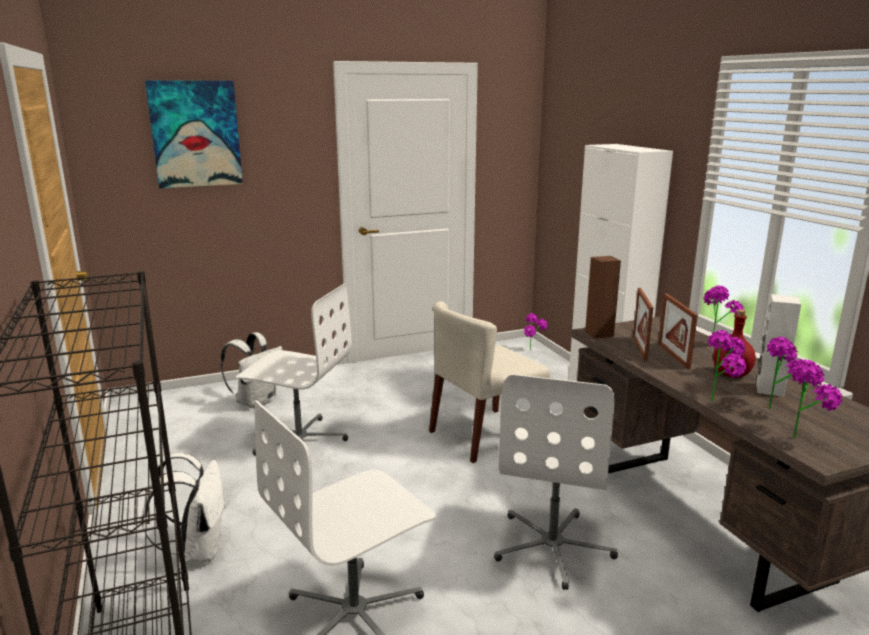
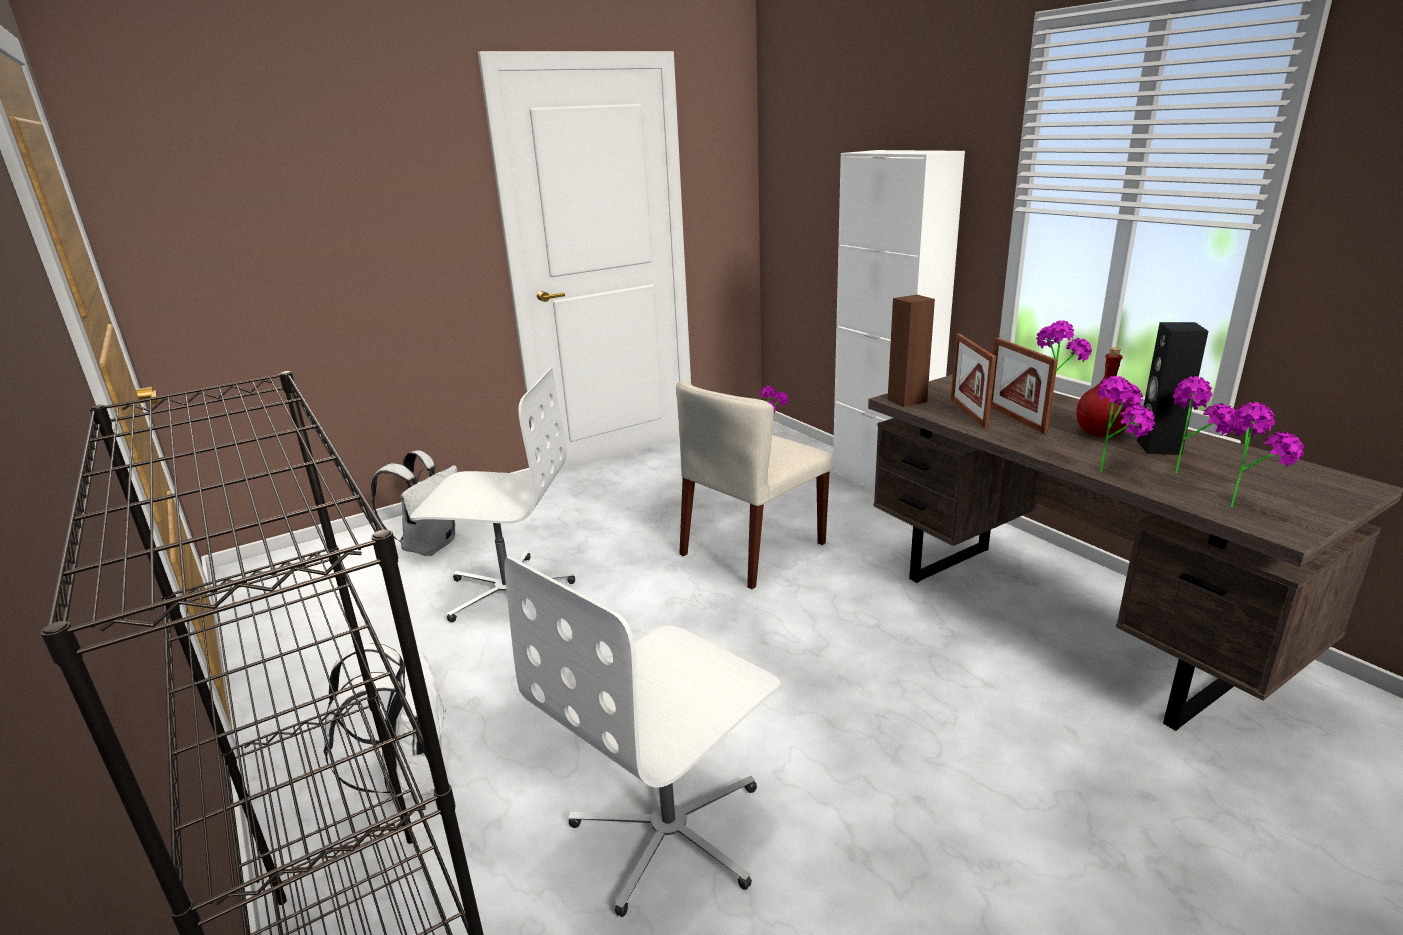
camera: 10 degrees left, 5 degrees up
picture [145,80,243,188] -> none
white office chair [494,374,618,590] -> none
white speaker [756,294,801,397] -> black speaker [1137,322,1208,455]

